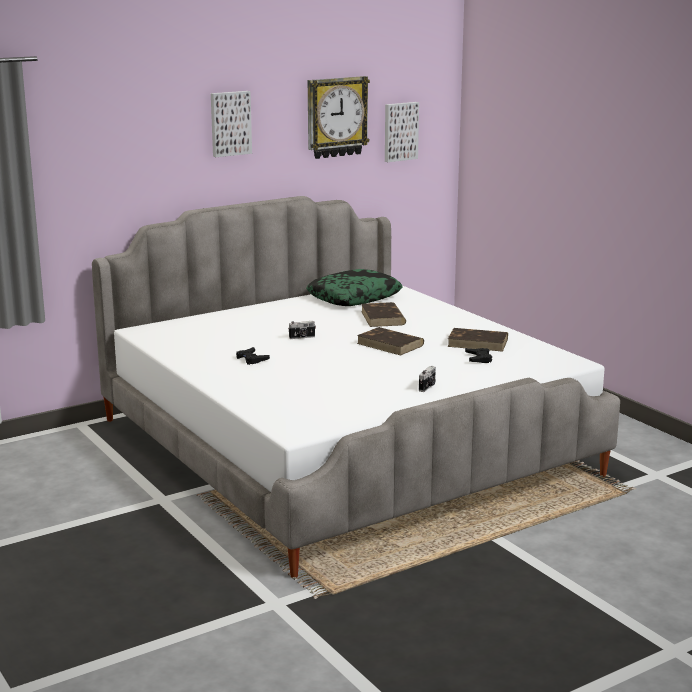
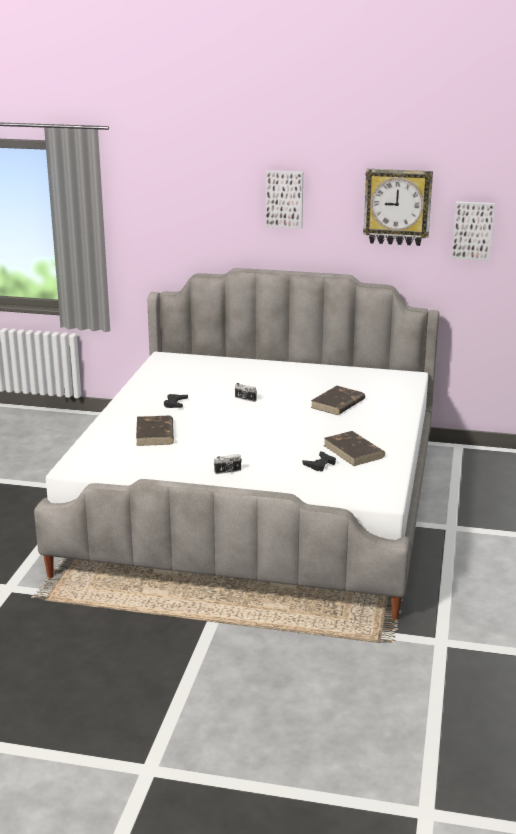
camera: 45 degrees right, 5 degrees up
pillow [306,269,403,306] -> none
brown book [357,327,424,356] -> brown book moved to [136,416,174,446]

